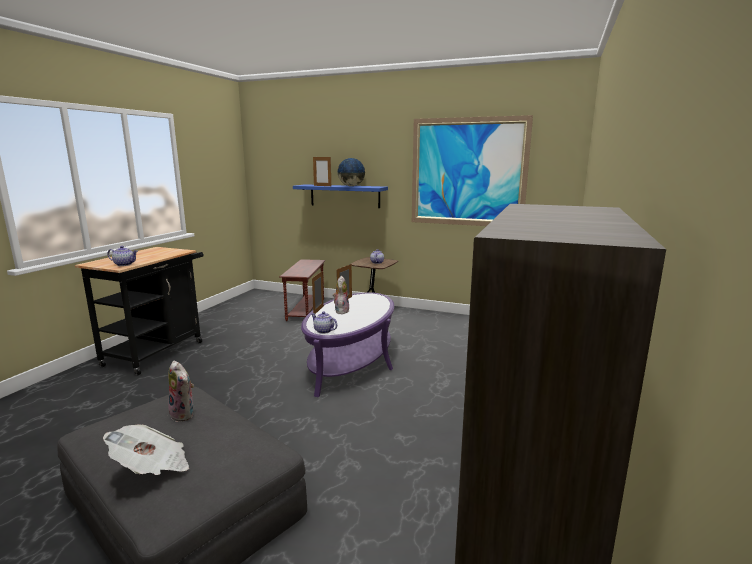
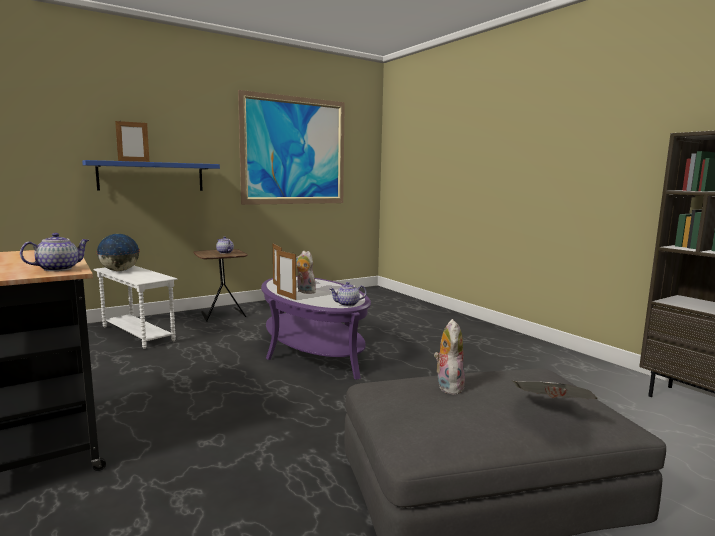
camera: 55 degrees left, 5 degrees down
plush toy [168,360,194,422] -> plush toy turned 75 degrees counterclockwise [434,319,465,395]
brown side table [279,259,325,321] -> white side table [94,265,178,349]
globe [338,158,365,186] -> globe moved to [96,234,140,271]

